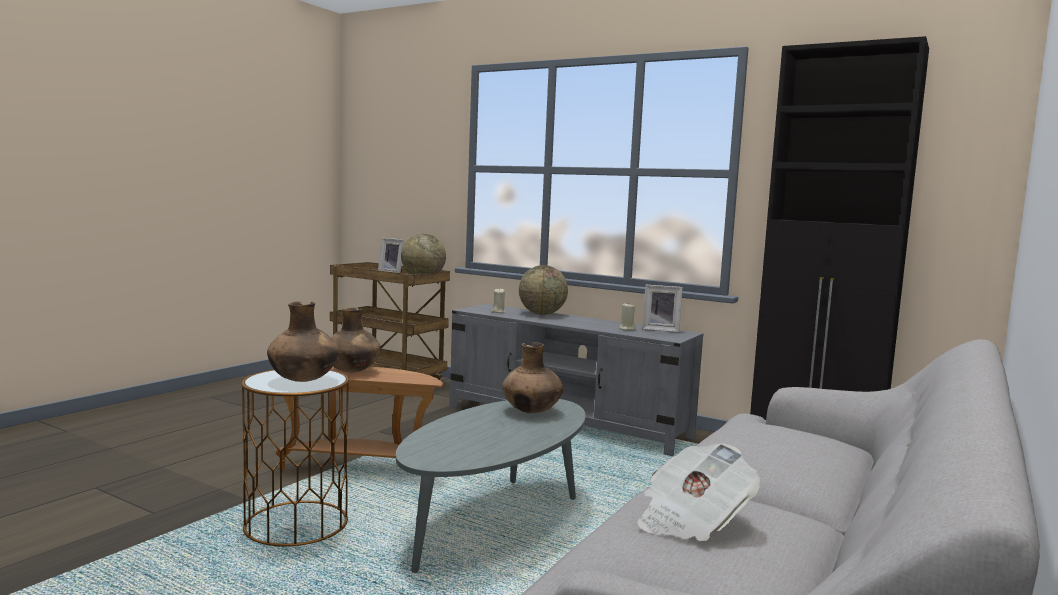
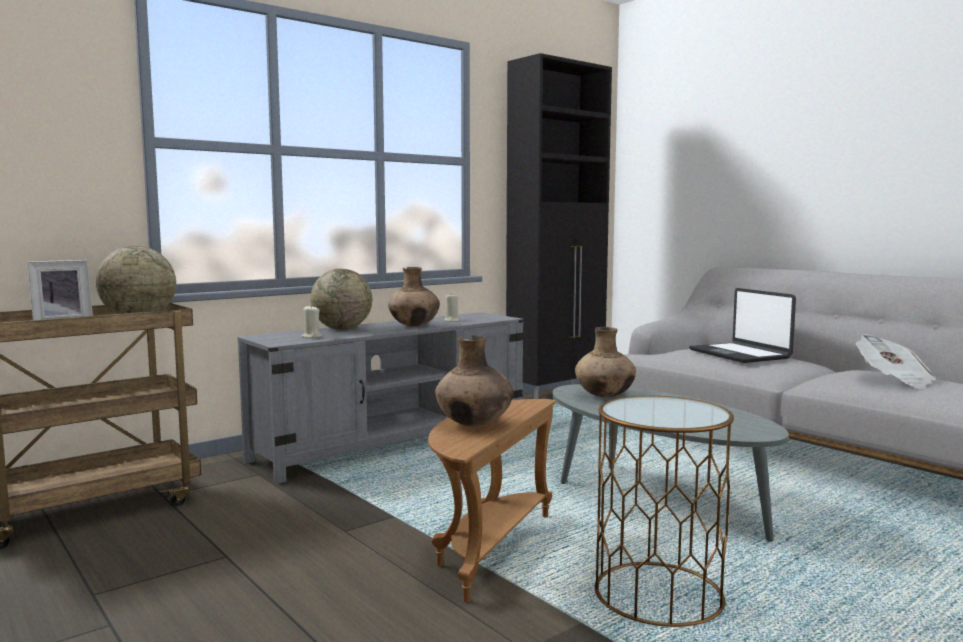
camera: 70 degrees left, 0 degrees up
brown vase [267,301,339,382] -> brown vase moved to [388,267,440,327]
picture frame [642,285,683,332] -> none
none -> laptop [689,288,796,363]

